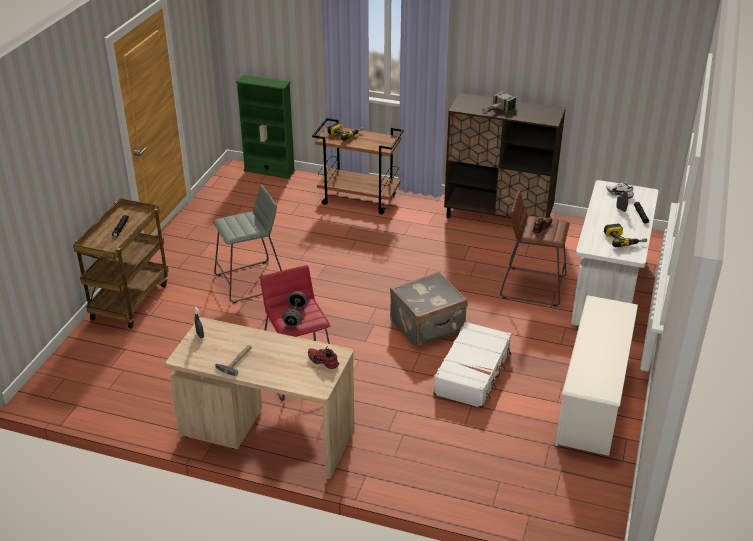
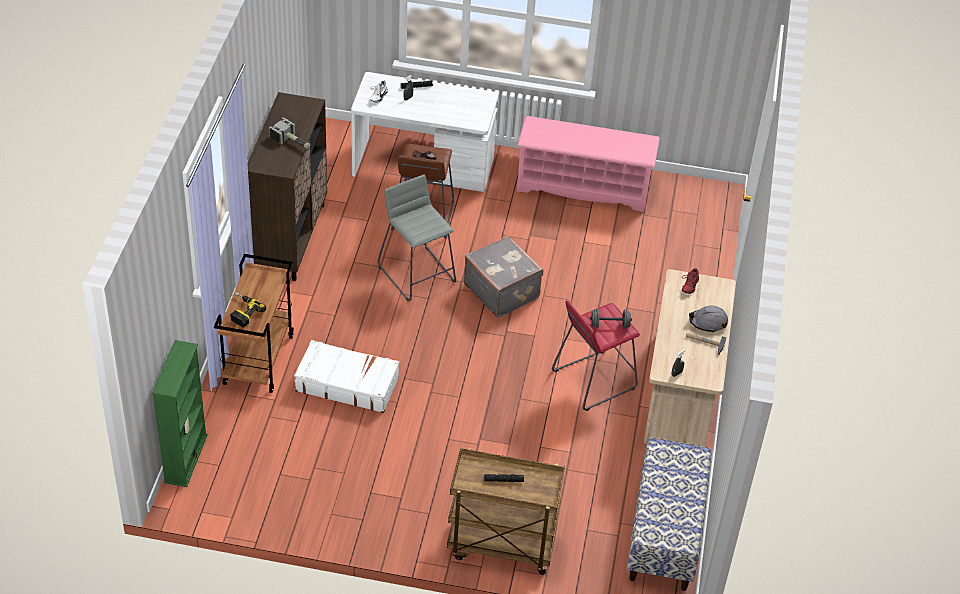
camera: 100 degrees left, 10 degrees up
grey stool [213,185,282,303] -> grey stool moved to [377,175,456,301]
white suitcase [433,321,512,408] -> white suitcase moved to [294,340,399,413]
white shoe rack [555,295,638,456] -> pink shoe rack [517,116,660,212]
power drill [604,223,647,247] -> none
none -> bench [627,438,711,591]
none -> grey hard hat [689,306,728,333]

